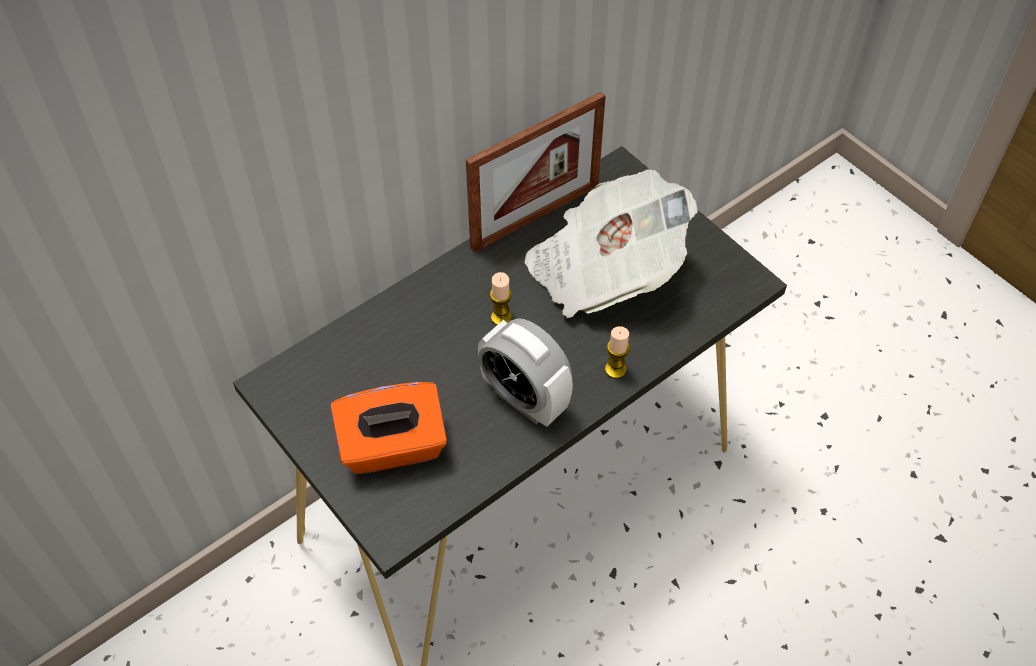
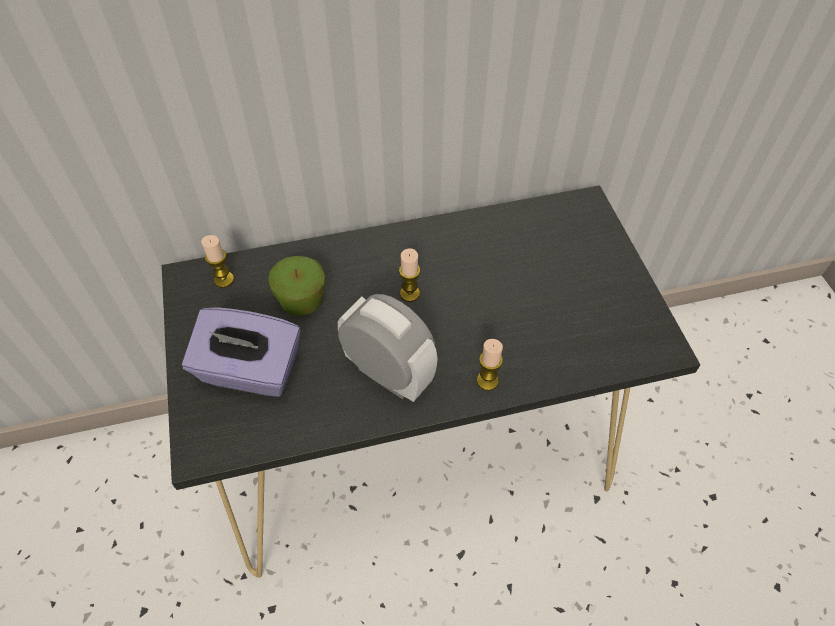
camera: 25 degrees right, 0 degrees up
orange tissue box [331,382,447,474] -> purple tissue box [182,307,301,397]
picture frame [466,92,606,252] -> none
alarm clock [478,318,573,427] -> alarm clock turned 150 degrees clockwise [338,294,438,402]
newspaper [524,170,698,318] -> none
none -> candle [201,235,234,288]
none -> apple [268,256,325,316]

